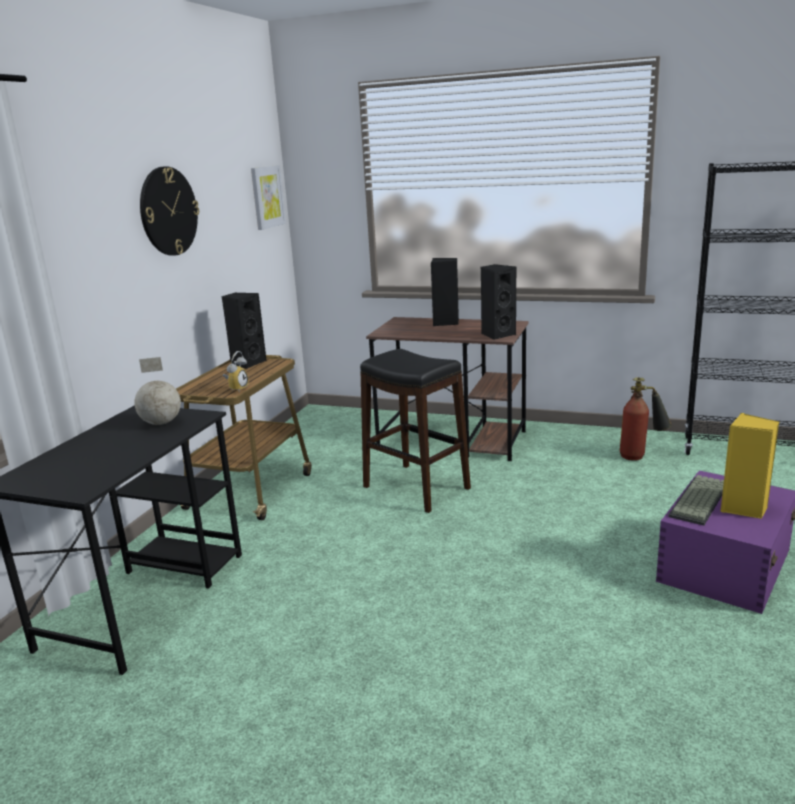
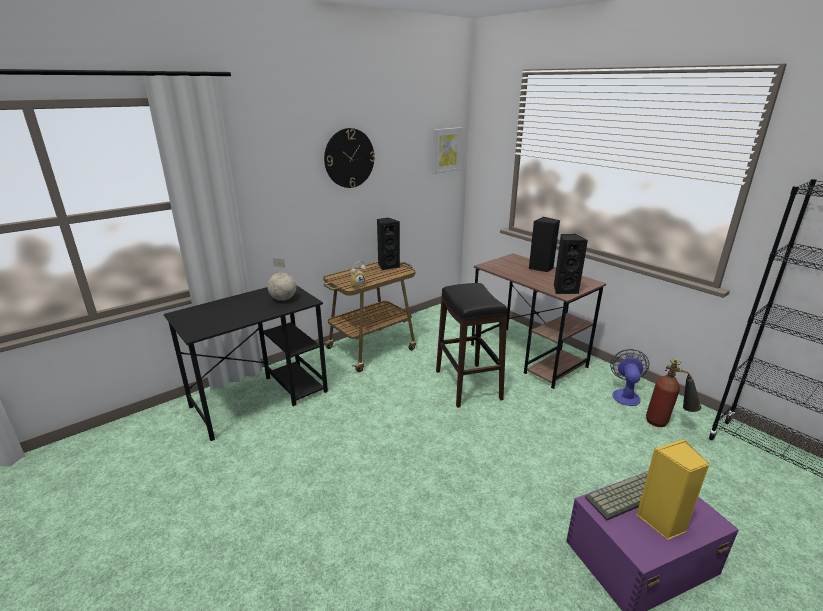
camera: 30 degrees right, 5 degrees up
none -> fan [610,349,649,406]

